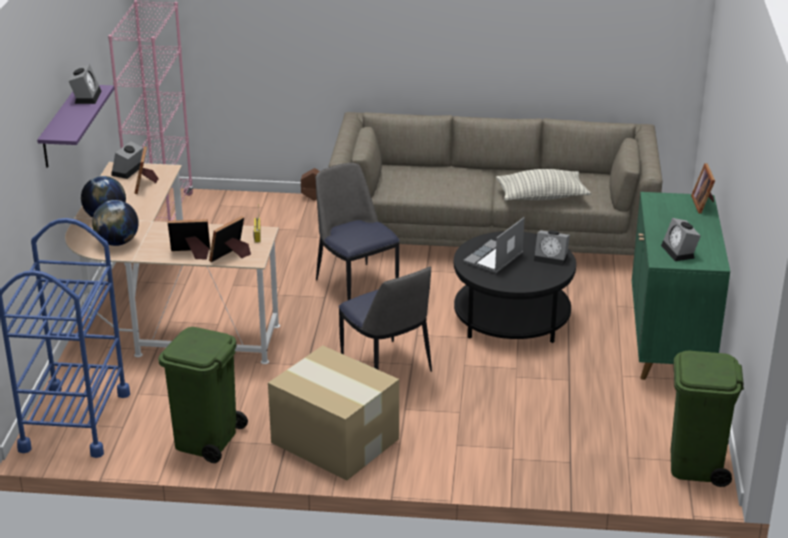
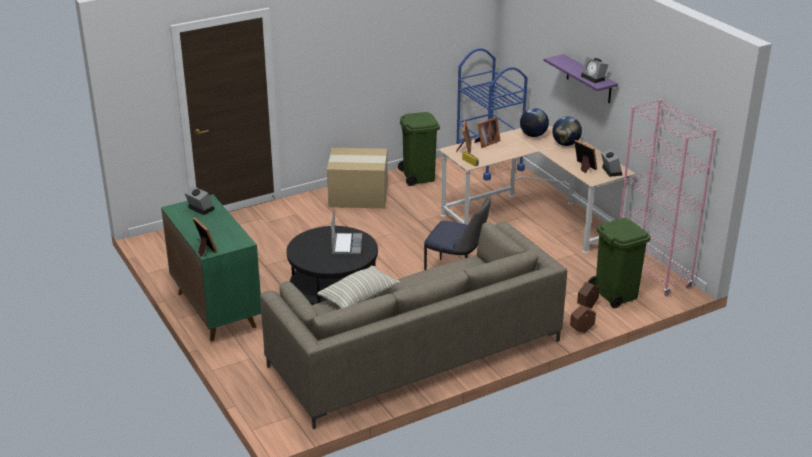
camera: 145 degrees right, 0 degrees up
chair [339,267,432,372] -> none
alarm clock [534,230,570,266] -> none
green trash can [671,351,744,487] -> green trash can moved to [588,218,651,308]
none -> brown planter [577,282,600,308]

